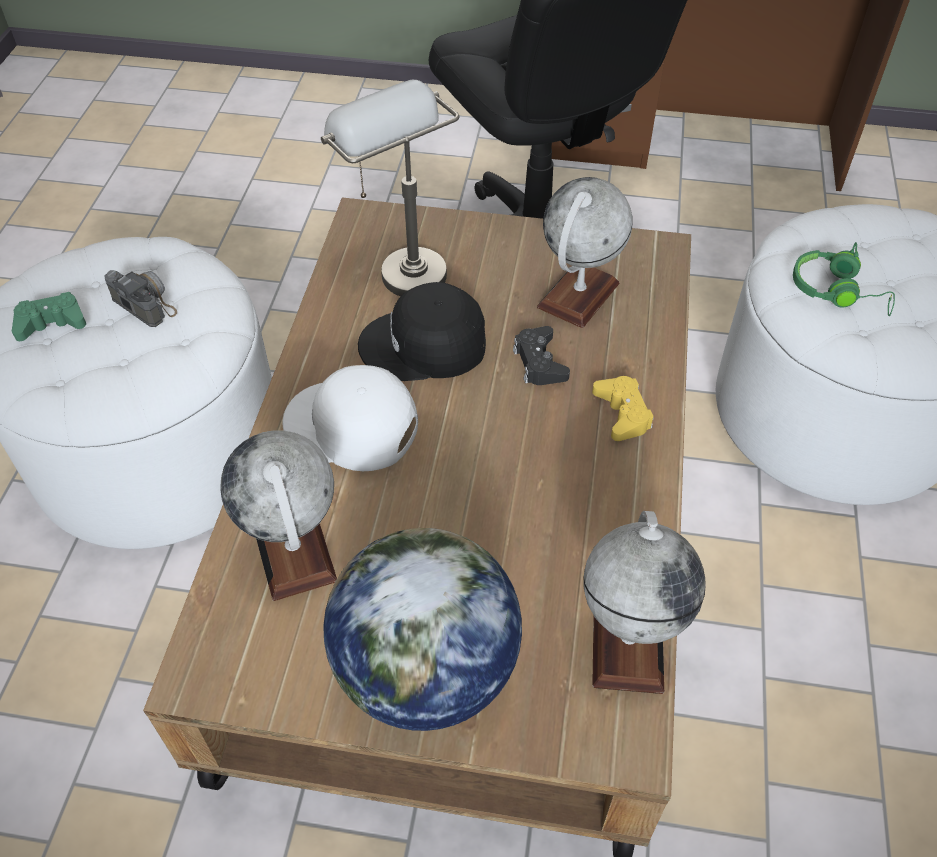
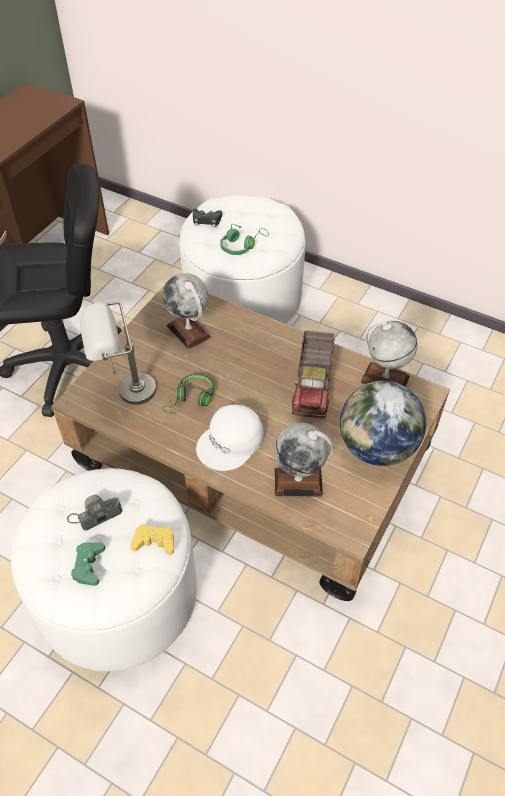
camera: 70 degrees left, 0 degrees up
black cap [358,282,486,381] -> green headphones [162,374,214,414]
black game controller [513,326,570,385] -> black game controller moved to [193,209,222,227]
yellow game controller [592,376,654,441] -> yellow game controller moved to [130,524,174,555]
none -> toy truck [292,330,335,418]

